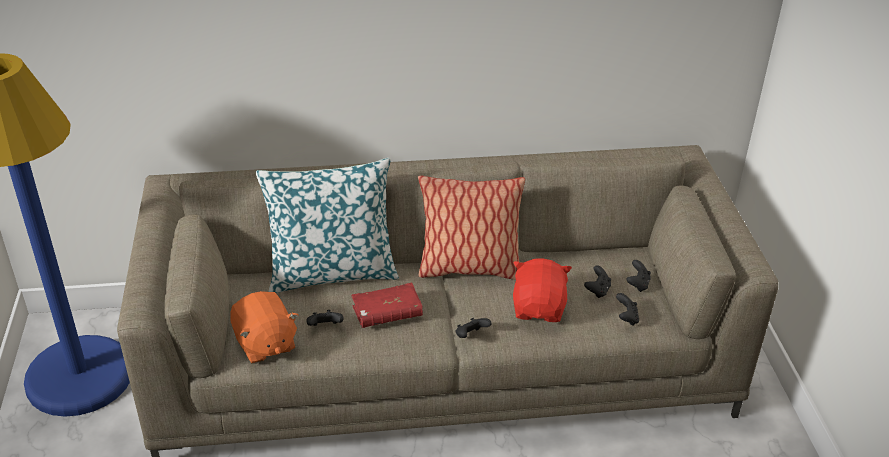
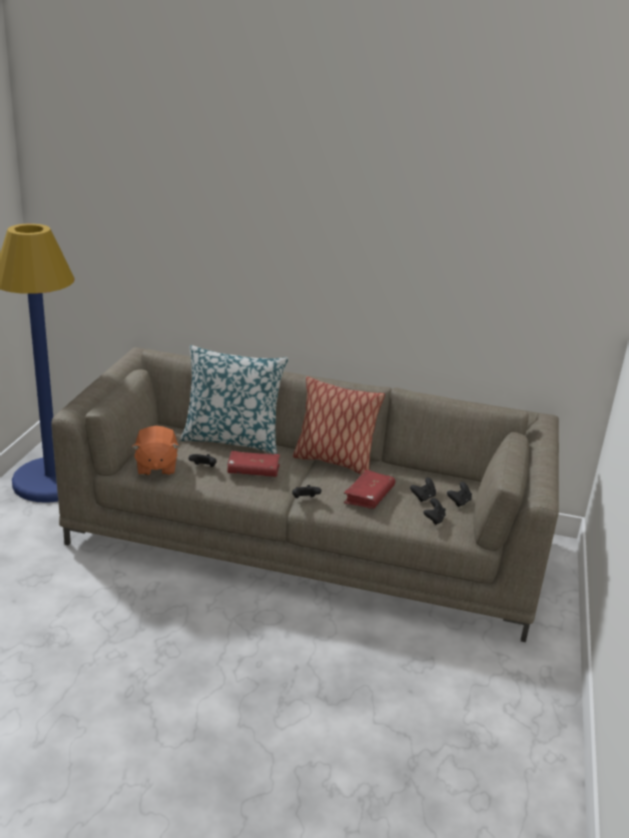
camera: 20 degrees right, 10 degrees down
red plush toy [513,258,572,322] -> red book [344,470,395,509]

